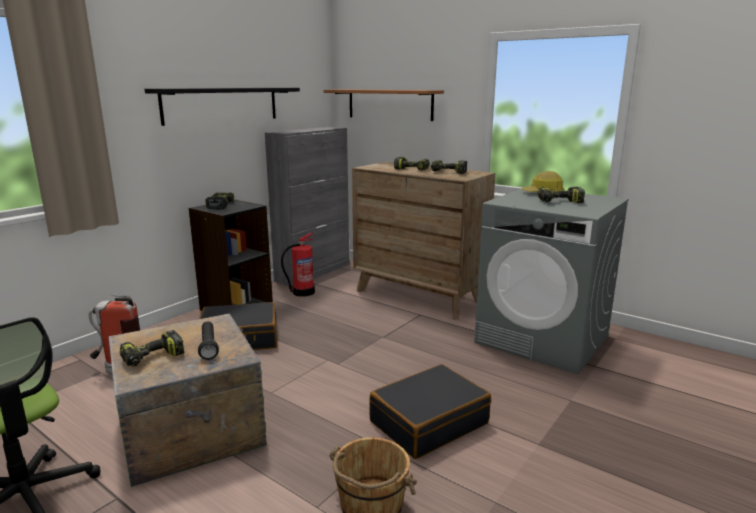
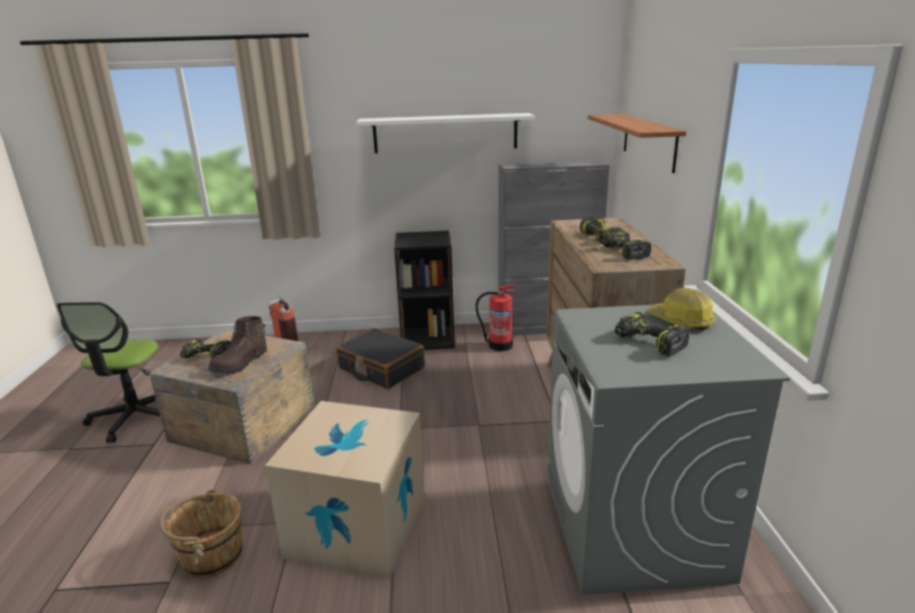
camera: 50 degrees right, 5 degrees up
black shelf [145,88,300,126] -> white shelf [356,113,535,153]
black flashlight [198,321,219,360] -> brown boot [209,316,267,375]
power drill [205,192,234,210] -> none
black suitcase [369,364,491,459] -> cardboard box [265,401,425,579]

